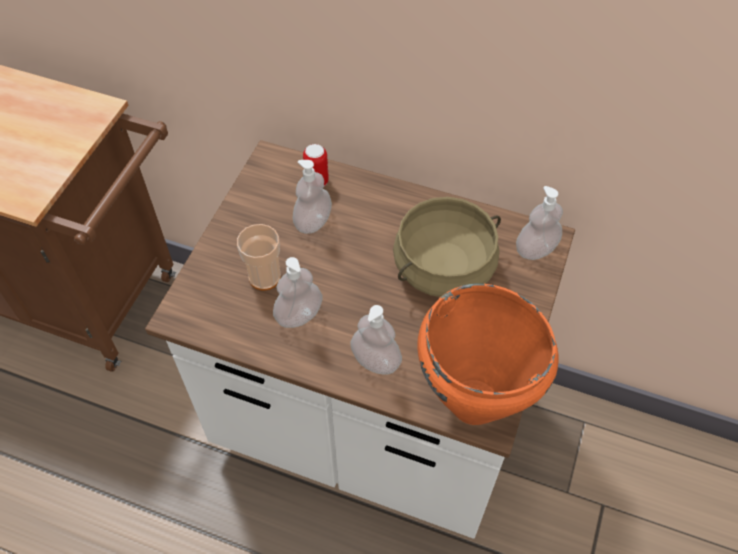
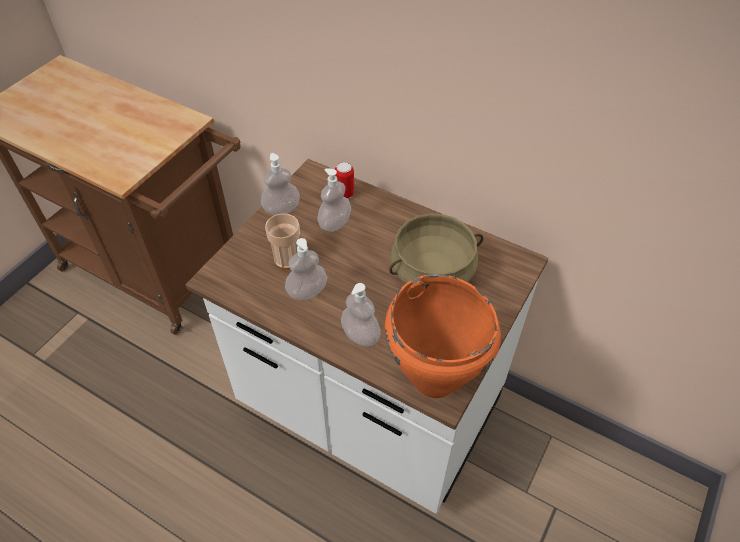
camera: 10 degrees right, 5 degrees down
soap dispenser [516,186,563,260] -> soap dispenser moved to [261,153,300,215]

